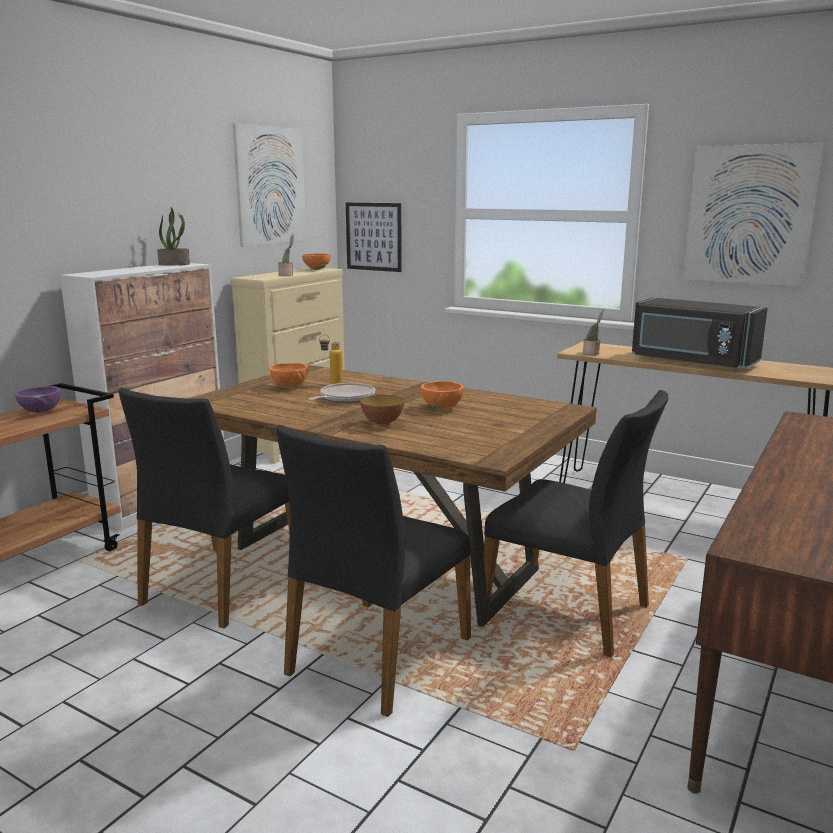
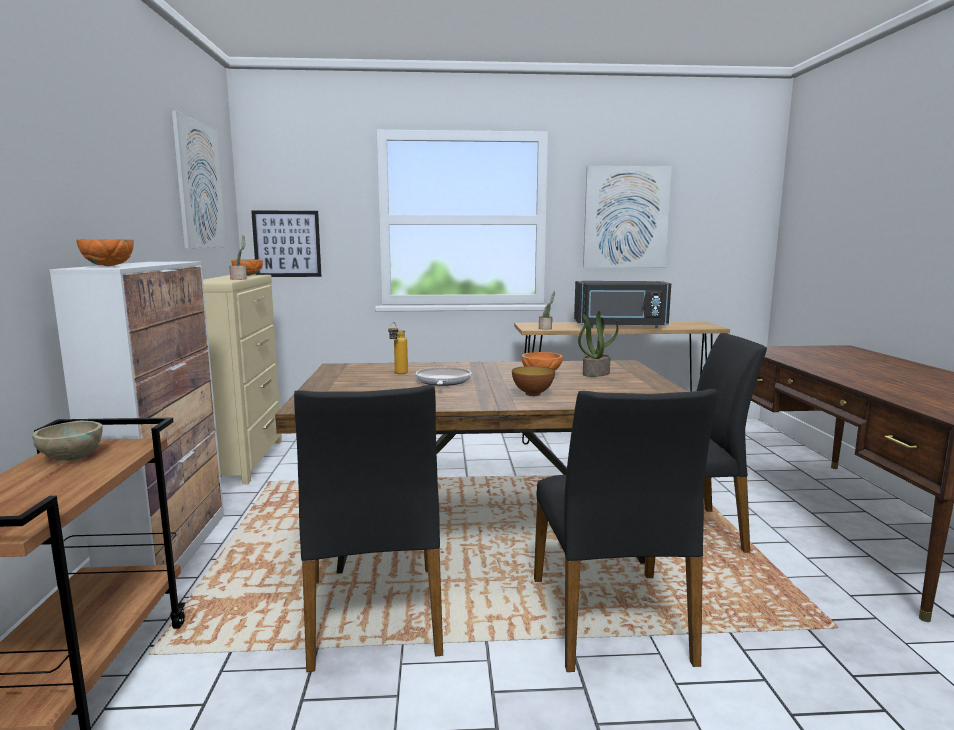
camera: 35 degrees left, 5 degrees down
purple bowl [15,386,61,413] -> beige bowl [32,420,102,461]
potted plant [157,207,190,265] -> potted plant moved to [578,311,618,377]
orange bowl [269,363,308,387] -> orange bowl moved to [76,239,134,266]

